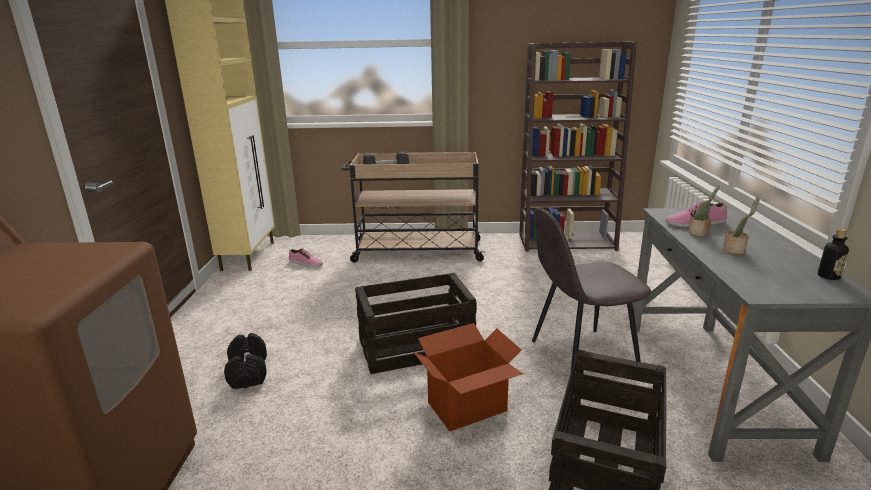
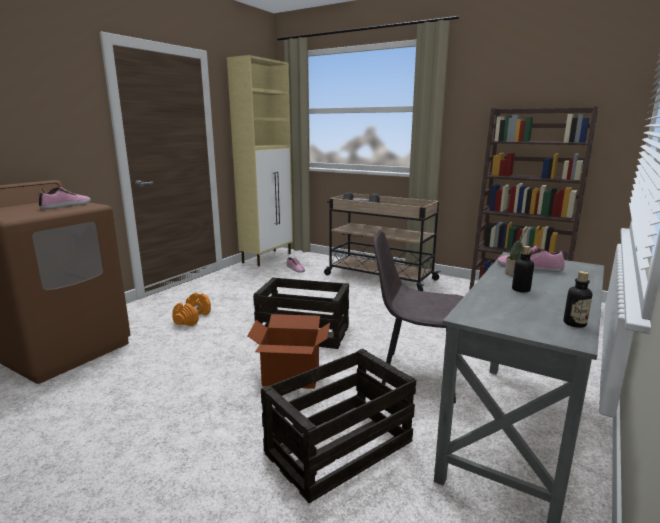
camera: 30 degrees right, 5 degrees down
black dumbbell [224,333,267,389] -> orange dumbbell [172,293,211,326]
potted plant [723,197,759,254] -> bottle [512,246,534,292]
none -> shoe [39,187,91,209]

